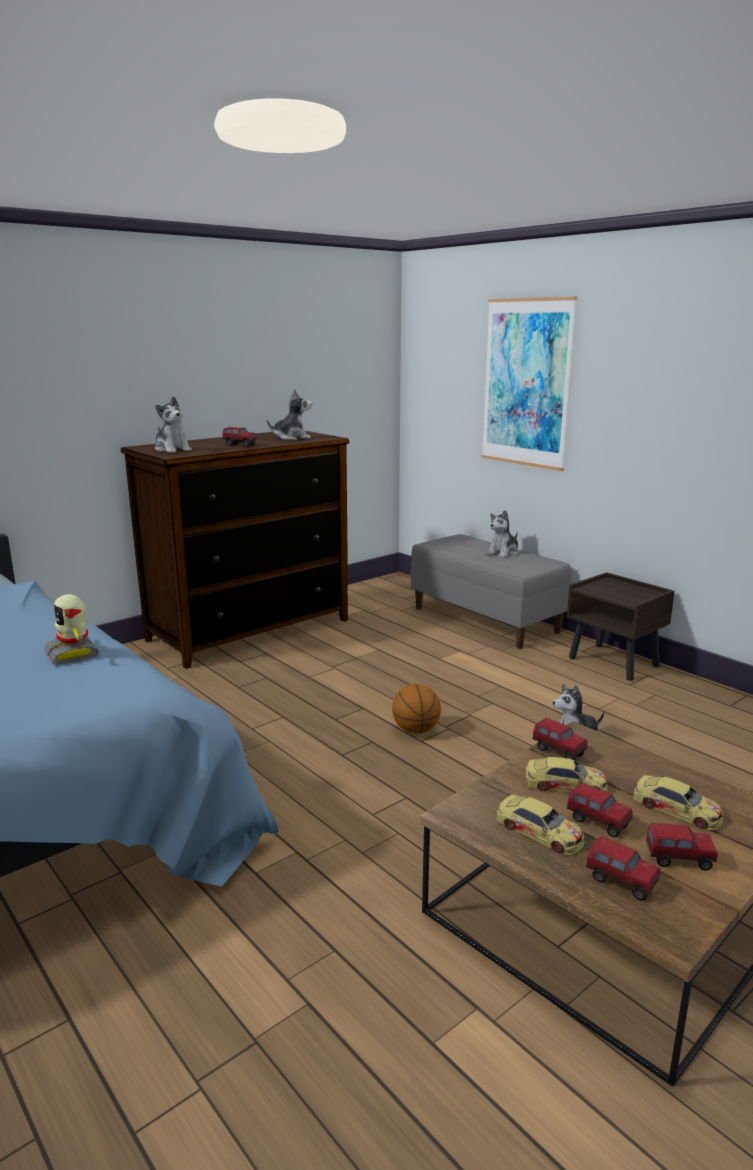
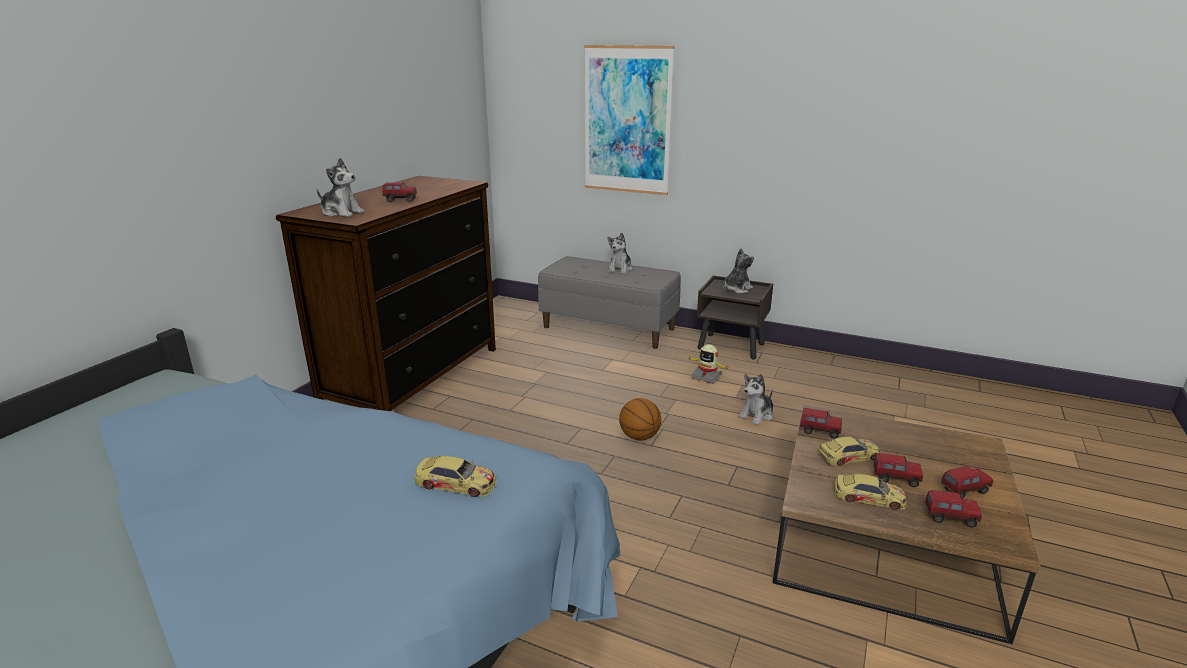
camera: 25 degrees left, 5 degrees up
toy robot [44,594,99,664] -> toy robot moved to [687,344,731,384]
plush toy [267,389,312,440] -> plush toy moved to [723,248,754,294]
toy car [633,775,723,830] -> toy car moved to [414,456,496,497]

